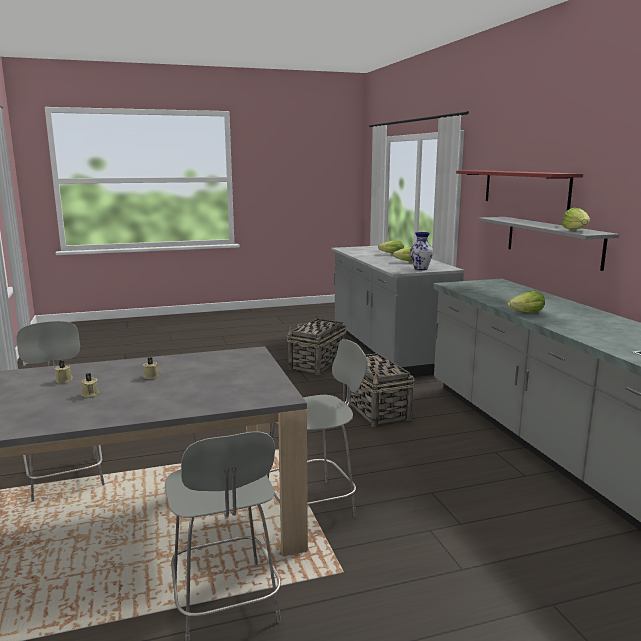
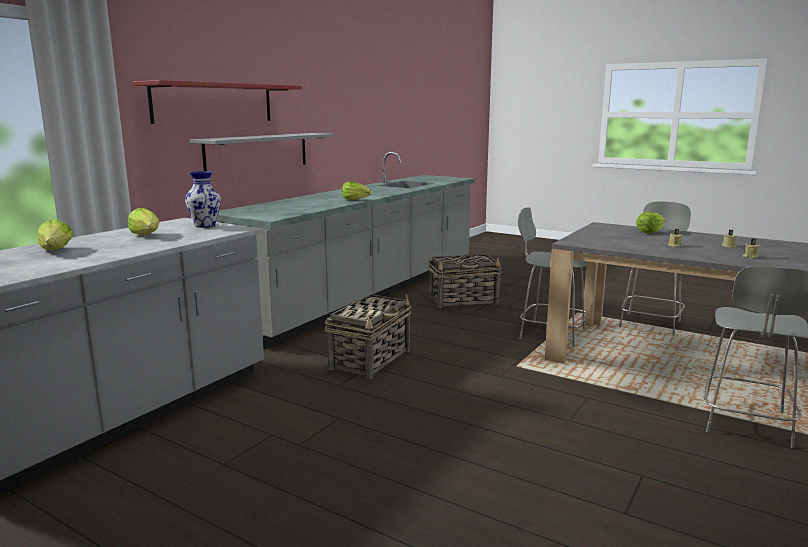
camera: 130 degrees left, 0 degrees up
basket [287,316,347,375] -> basket moved to [429,254,502,308]
lettuce [562,208,590,230] -> lettuce moved to [636,212,666,233]

